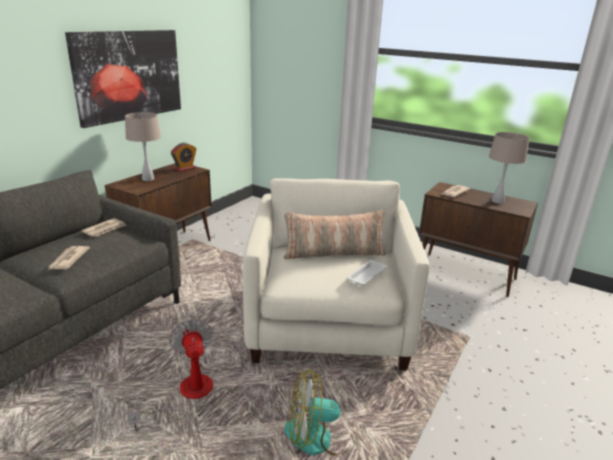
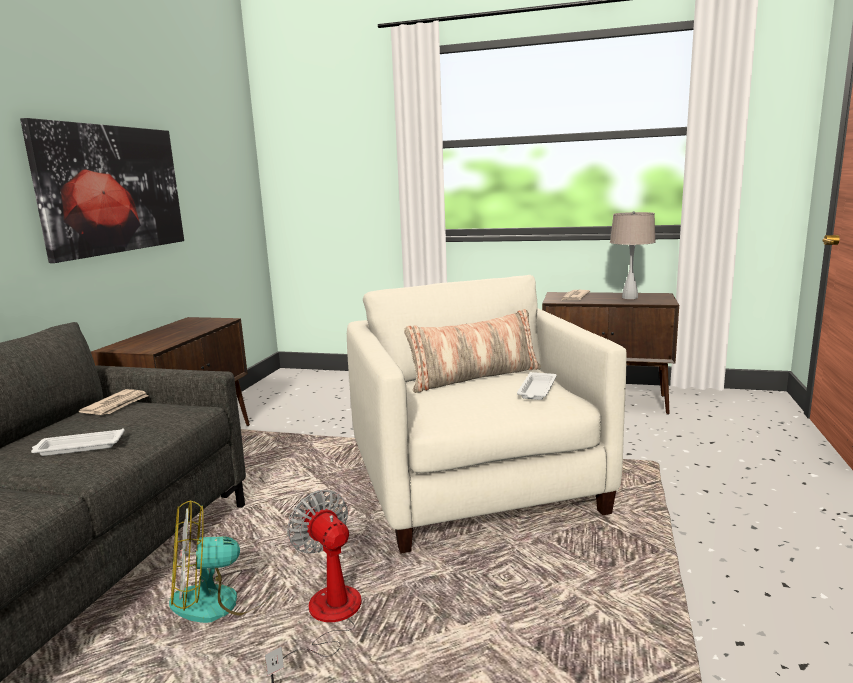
camera: 15 degrees left, 10 degrees down
newspaper [48,246,90,270] -> white tray [31,428,124,456]
beige table lamp [125,112,161,181] -> none
alarm clock [171,143,197,172] -> none
fan [285,369,355,456] -> fan moved to [169,500,272,623]

